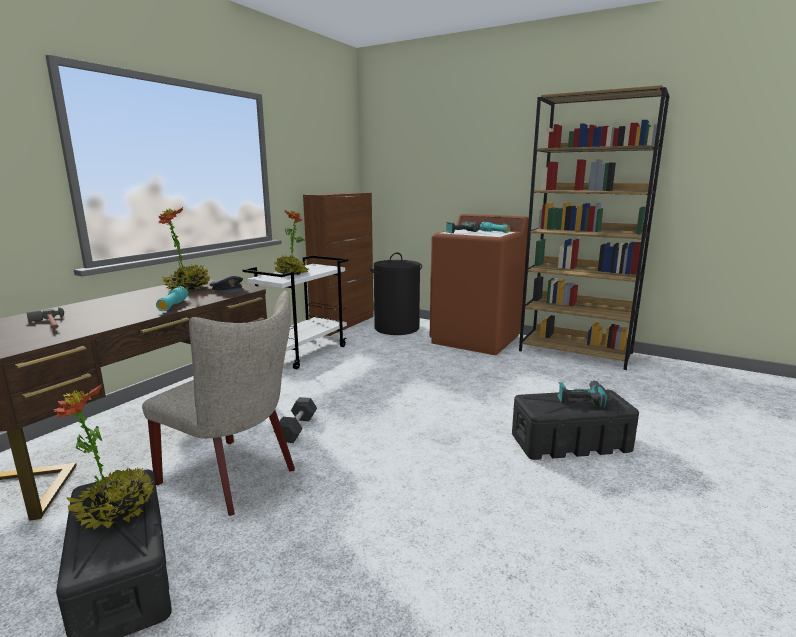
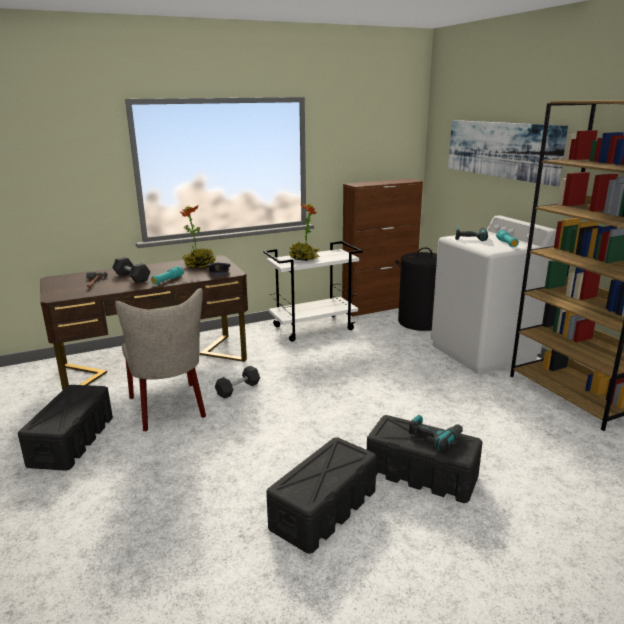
camera: 35 degrees right, 5 degrees up
potted plant [54,384,154,530] -> none
brown washing machine [430,214,529,355] -> white washing machine [431,215,556,374]
none -> grey dumbbell [112,257,150,283]
none -> black storage box [266,437,377,554]
none -> picture [448,120,568,186]

